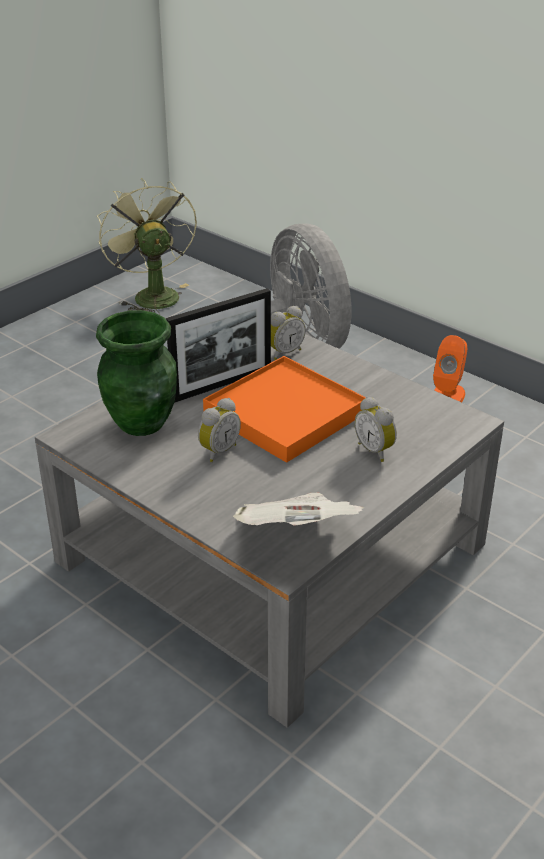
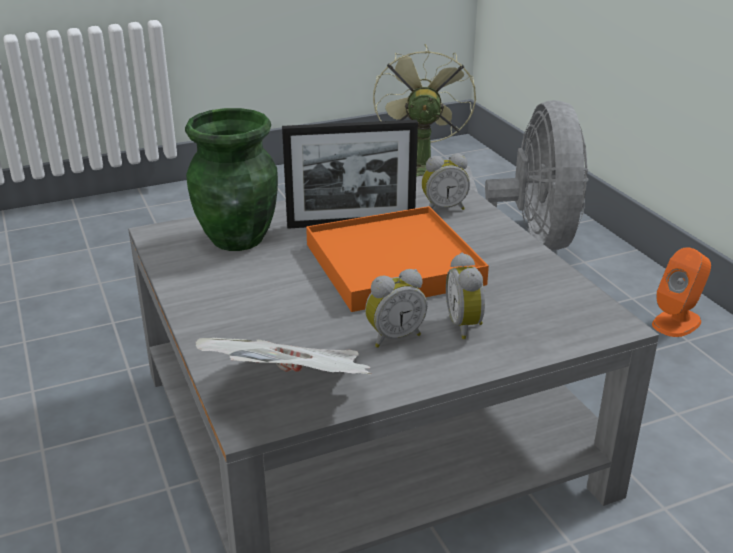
camera: 25 degrees right, 5 degrees down
alarm clock [198,398,241,462] -> alarm clock moved to [365,269,427,348]

